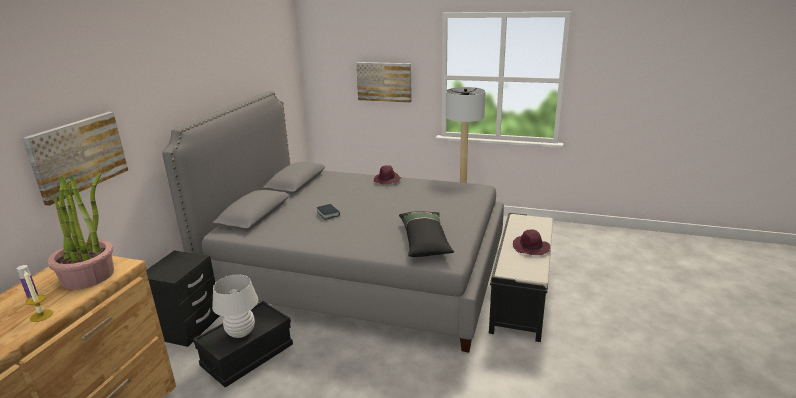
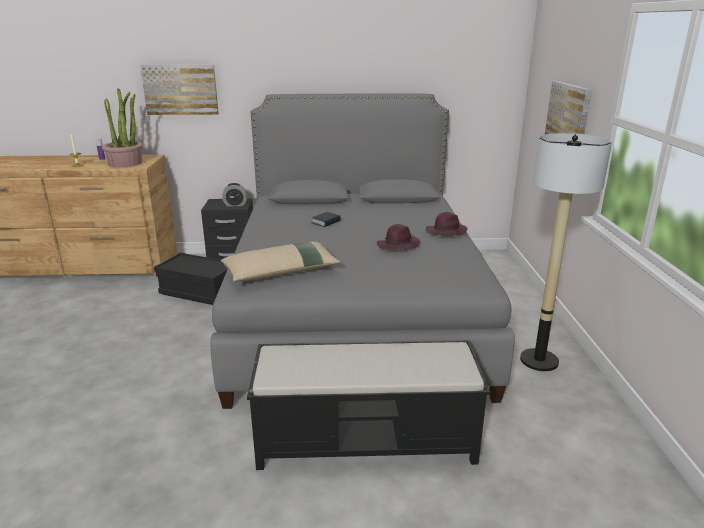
camera: 70 degrees right, 0 degrees up
white table lamp [212,275,258,338] -> none
black pillow [399,211,454,257] -> beige pillow [221,242,340,282]
purple hat [513,229,550,255] -> purple hat moved to [377,224,420,250]
none -> alarm clock [222,183,247,207]

